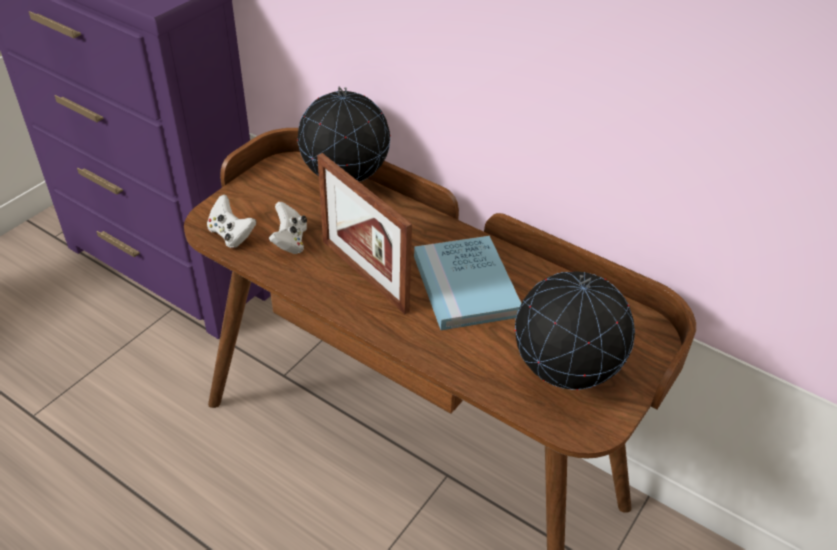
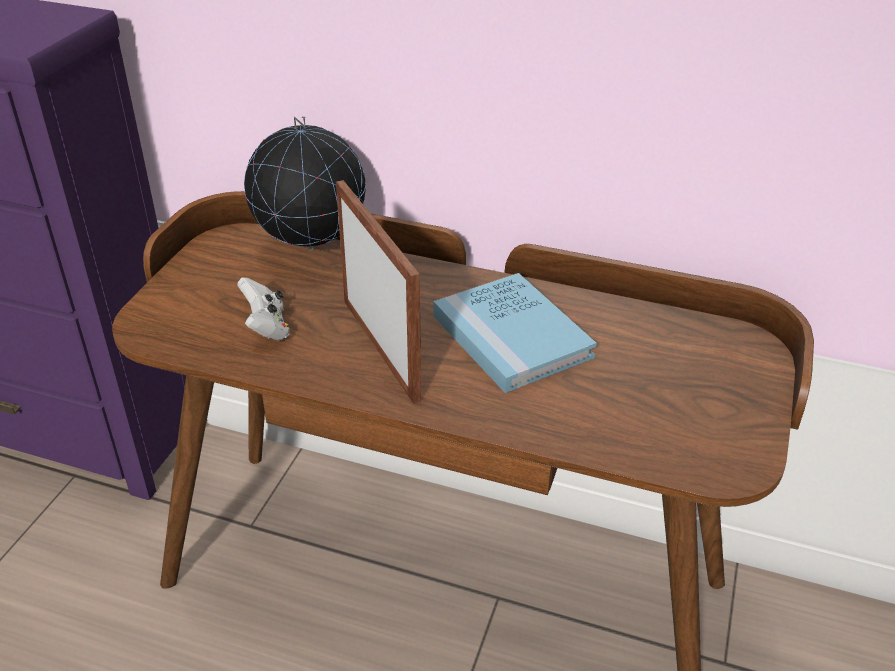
camera: 15 degrees left, 5 degrees down
white game controller [207,195,256,248] -> none
picture frame [317,153,412,314] -> picture frame turned 150 degrees counterclockwise [336,180,421,404]
globe [515,271,635,390] -> none

